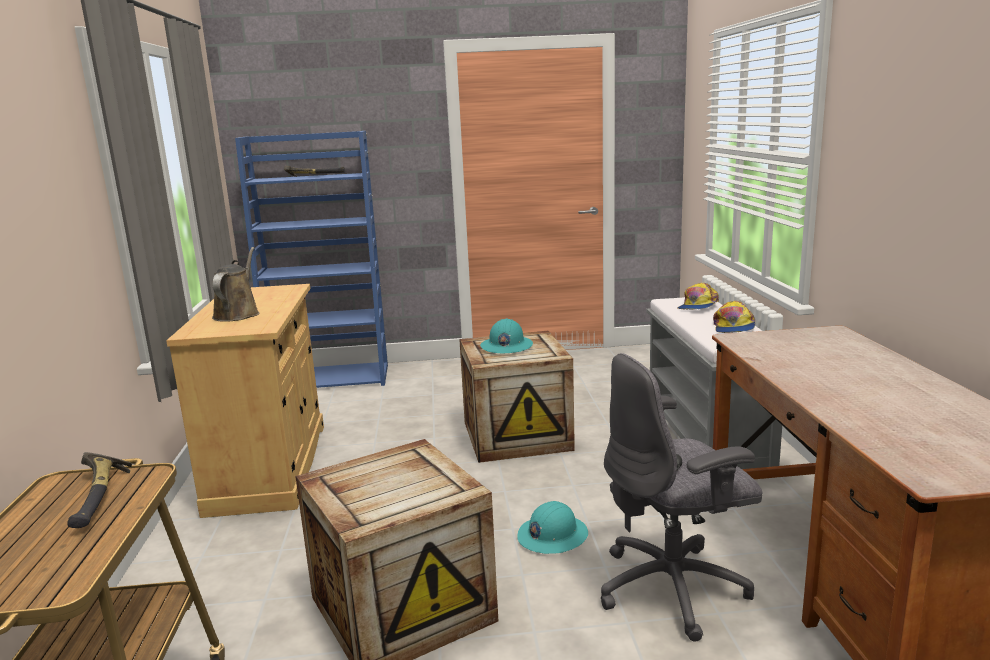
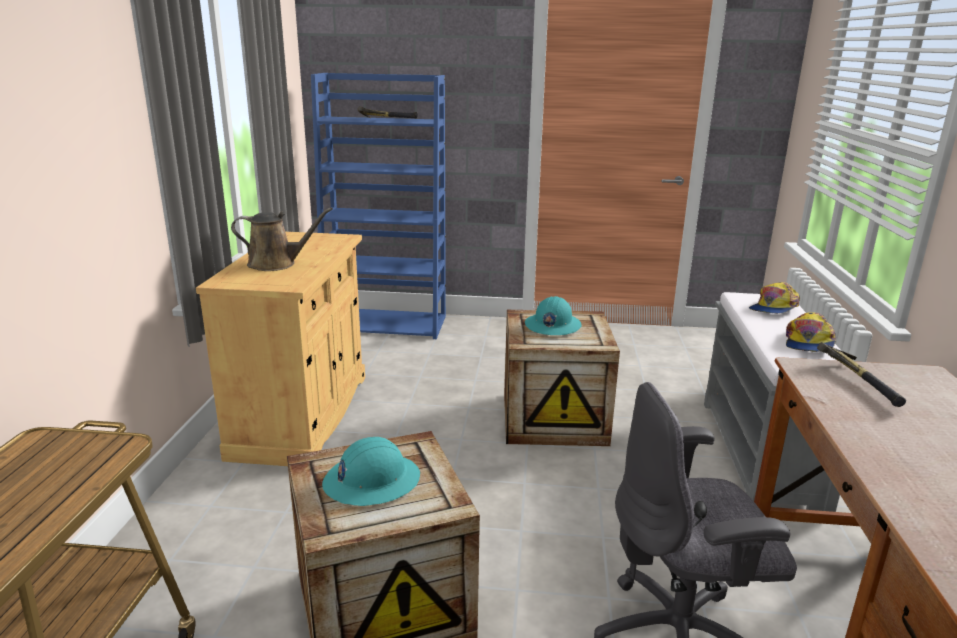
camera: 10 degrees right, 5 degrees up
hammer [67,452,132,528] -> hammer moved to [817,342,906,407]
brown watering can [212,247,260,322] -> brown watering can turned 75 degrees clockwise [231,207,333,271]
turquoise hard hat [517,501,588,554] -> turquoise hard hat moved to [322,437,420,506]

